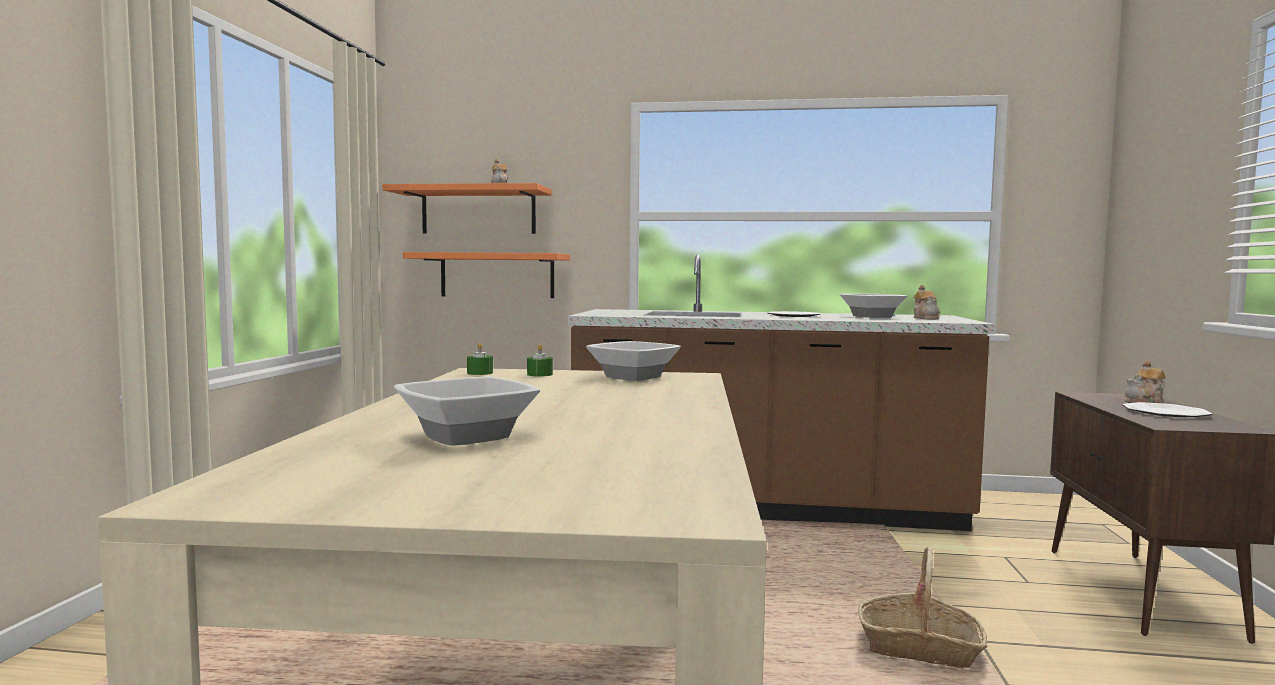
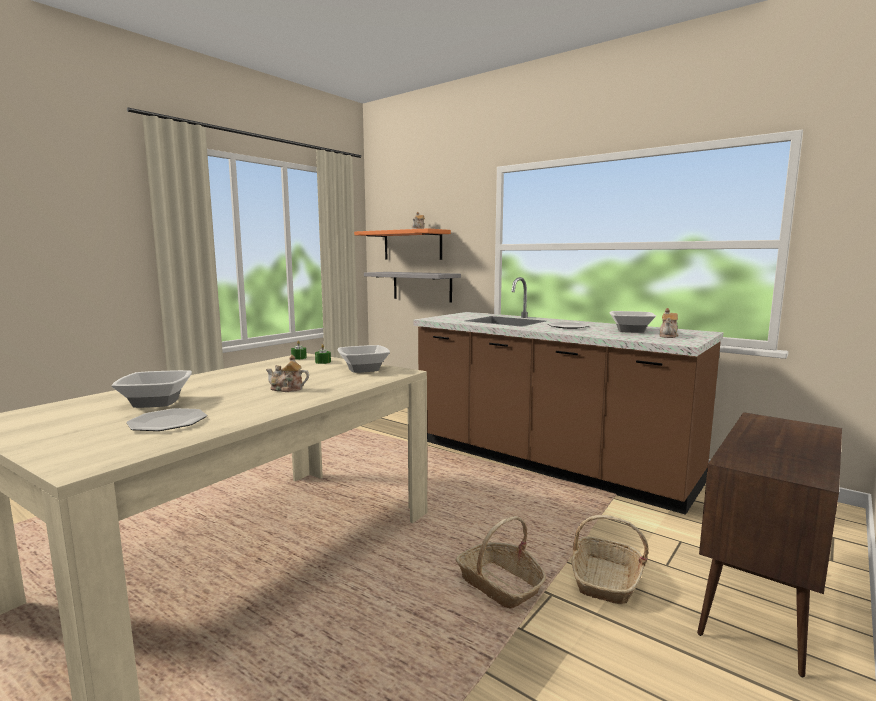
camera: 30 degrees right, 5 degrees up
orange shelf [403,252,570,298] -> grey shelf [364,272,461,303]
plate [1123,402,1212,417] -> plate moved to [126,408,207,431]
teapot [1125,361,1166,403] -> teapot moved to [266,355,309,392]
none -> basket [571,515,649,604]

